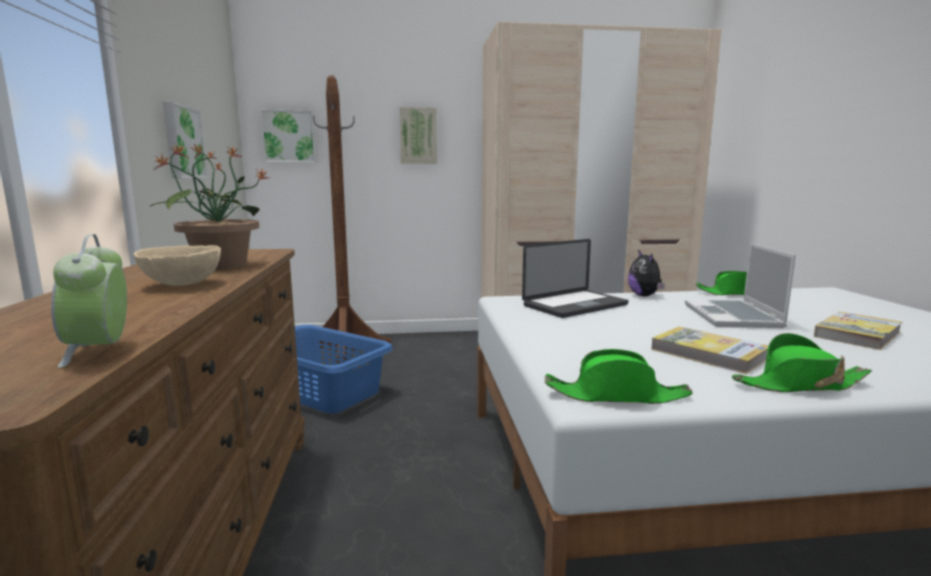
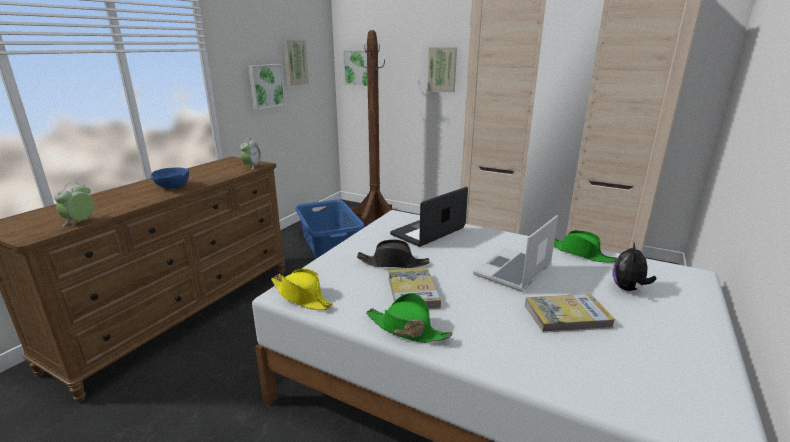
camera: 35 degrees right, 10 degrees up
beige bowl [134,245,221,286] -> blue bowl [151,167,189,189]
potted plant [149,142,269,270] -> none
laptop [522,239,628,318] -> laptop turned 135 degrees clockwise [390,187,468,247]
green hat [545,349,693,404] -> yellow hat [271,268,333,310]
plush toy [628,250,665,296] -> plush toy moved to [613,243,656,291]
none -> alarm clock [240,138,263,170]
none -> picture [284,40,309,86]
none -> black hat [357,239,429,268]

